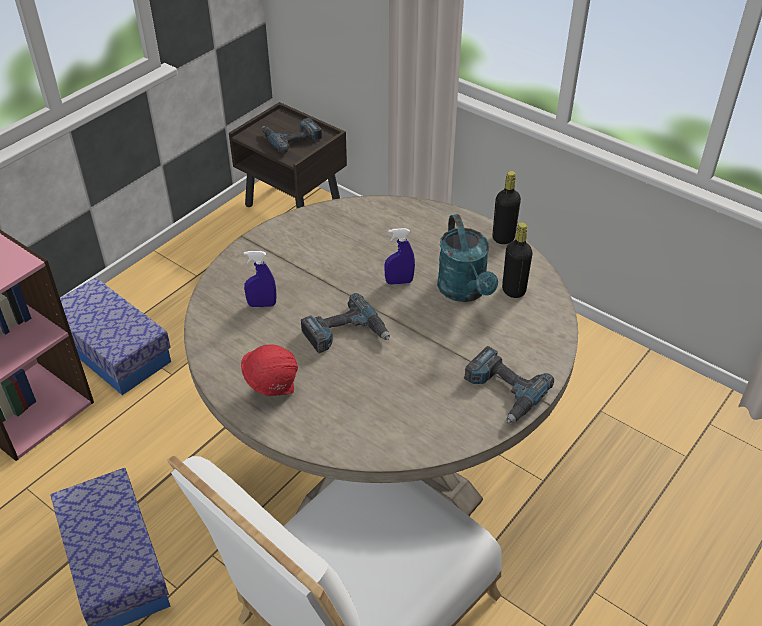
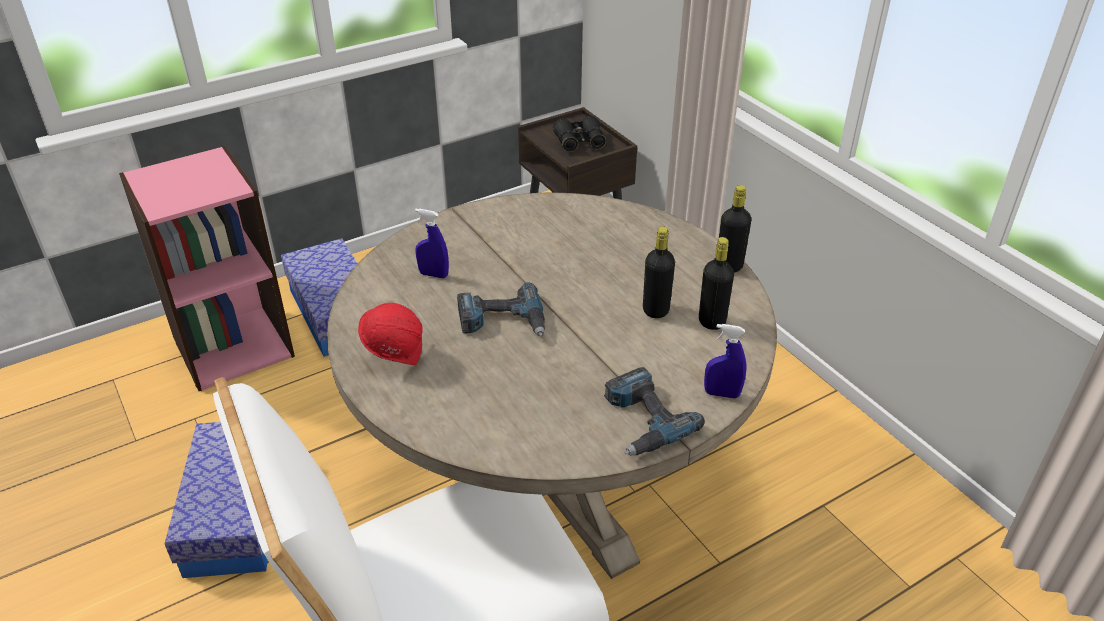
camera: 20 degrees right, 5 degrees down
power drill [262,118,322,153] -> black binoculars [553,116,606,152]
blue spray bottle [384,228,415,285] -> blue spray bottle moved to [704,324,746,399]
turquoise watering can [437,214,498,302] -> black bottle [643,226,675,318]

